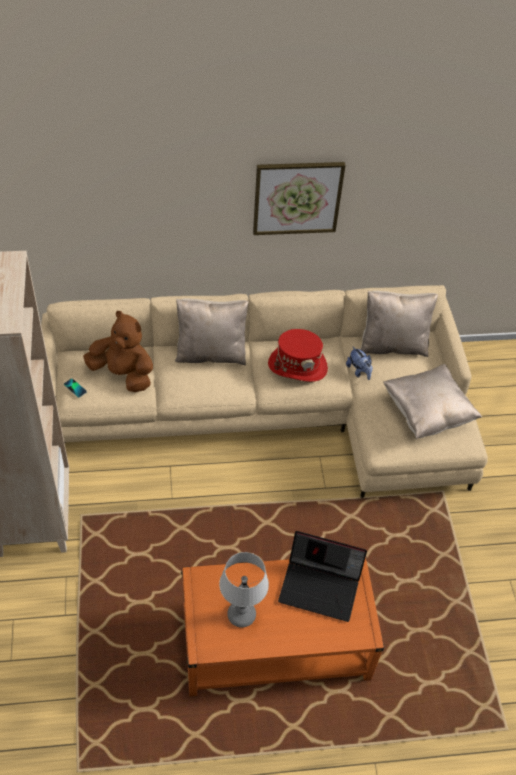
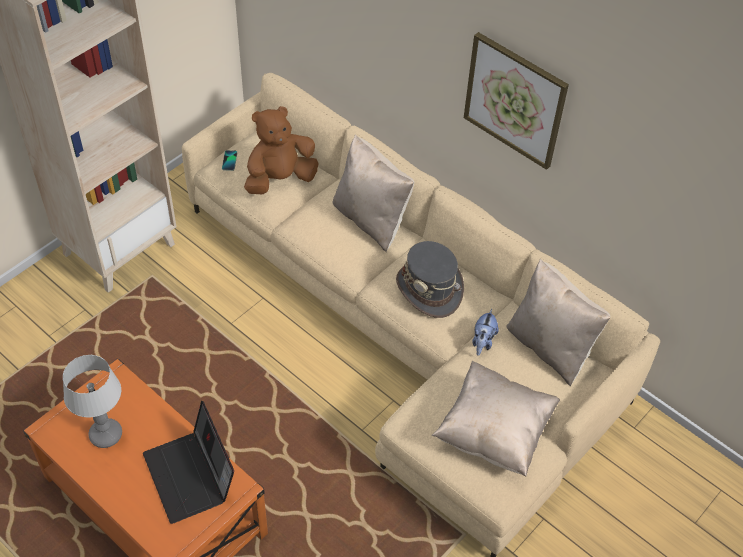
camera: 50 degrees right, 0 degrees up
brown plush toy [83,311,153,392] -> brown plush toy turned 105 degrees counterclockwise [244,106,318,194]
red hat [268,329,328,382] -> grey hat [396,241,464,318]

